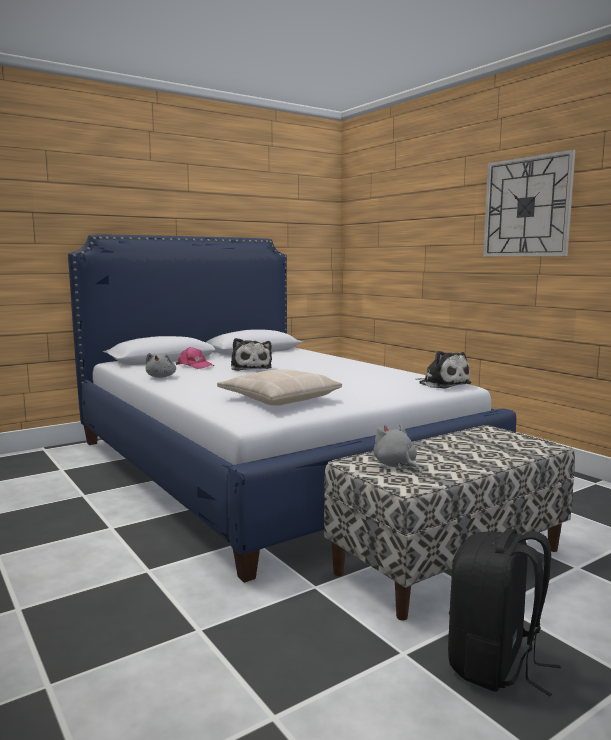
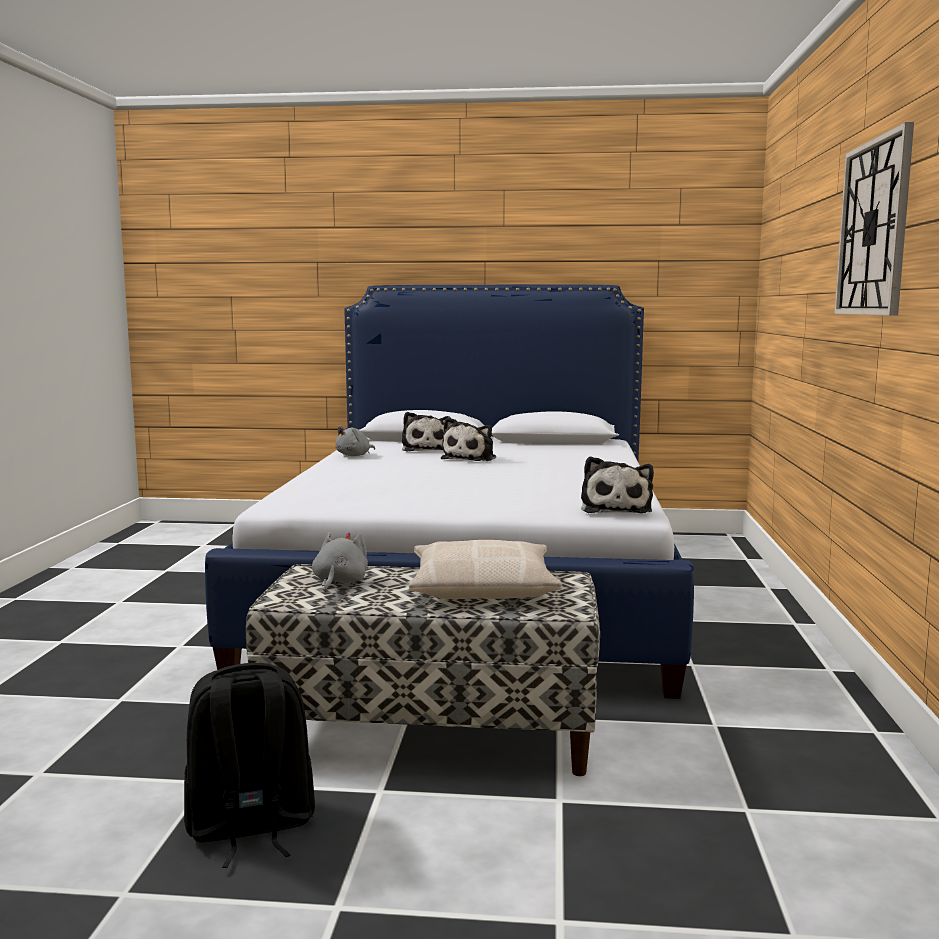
camera: 40 degrees right, 0 degrees up
pink cap [176,347,214,369] -> plush toy [402,412,451,452]
beige pillow [217,370,342,406] -> beige pillow moved to [409,540,562,599]

